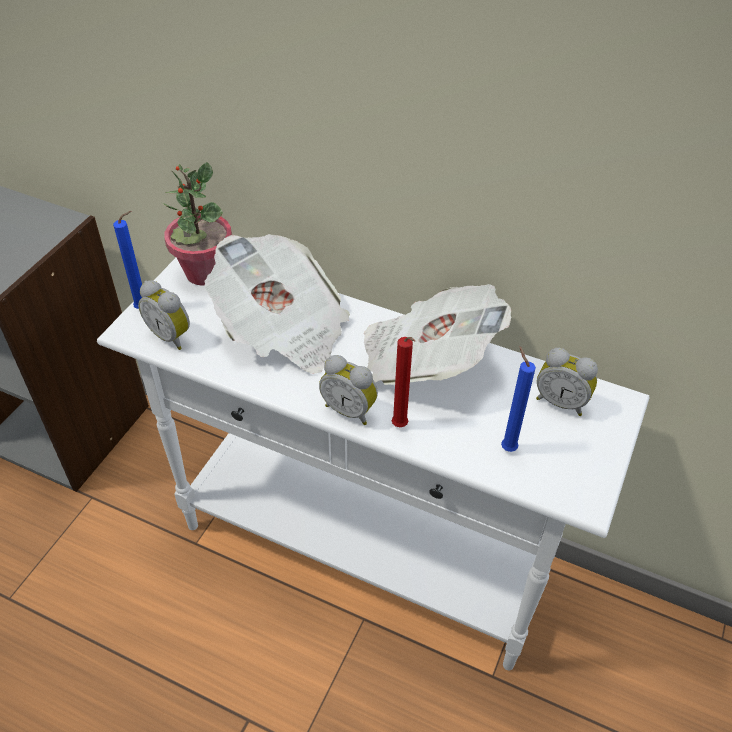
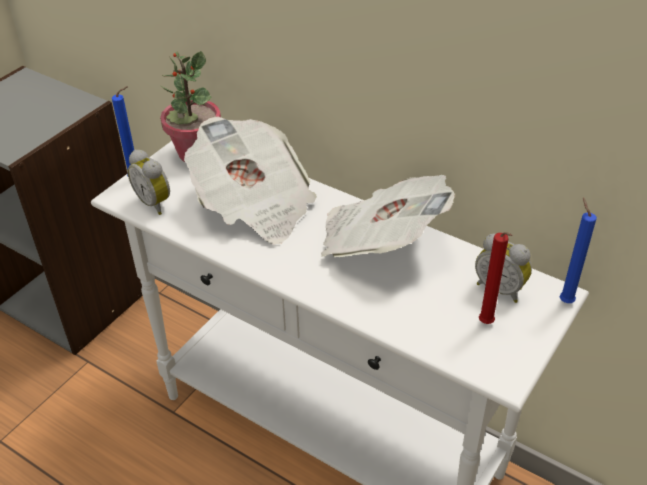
camera: 10 degrees right, 5 degrees down
alarm clock [319,355,378,425] -> none
red candle [391,337,415,427] -> red candle moved to [479,232,512,324]
blue candle [501,346,536,452] -> blue candle moved to [560,198,597,303]

